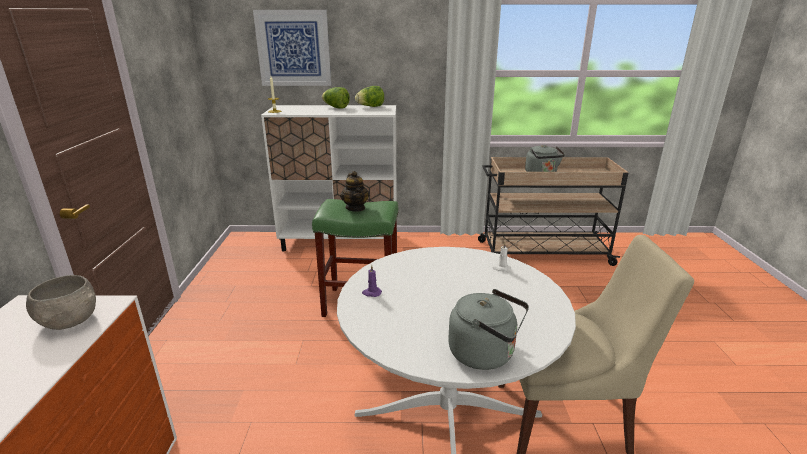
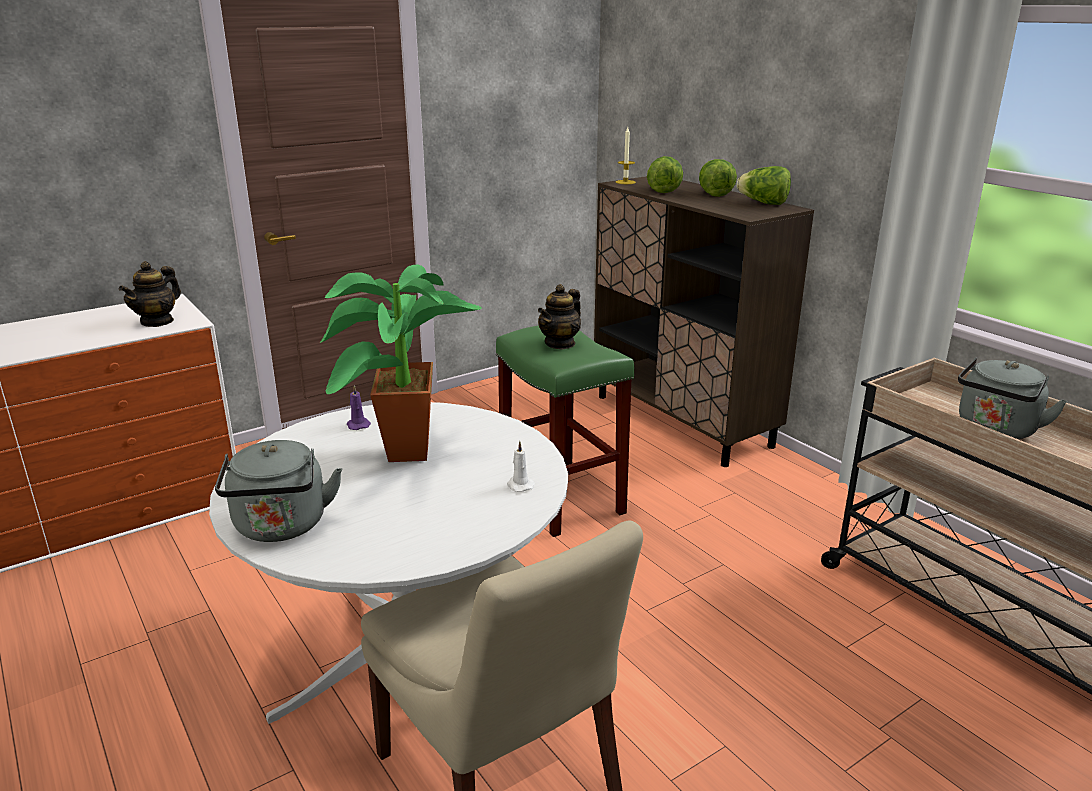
camera: 55 degrees right, 0 degrees up
grey bowl [26,275,96,330] -> teapot [119,261,181,327]
picture [253,10,331,86] -> none
white cabinet [261,105,397,251] -> brown cabinet [594,176,814,467]
none -> potted plant [320,264,482,462]
none -> lettuce [647,156,683,193]

